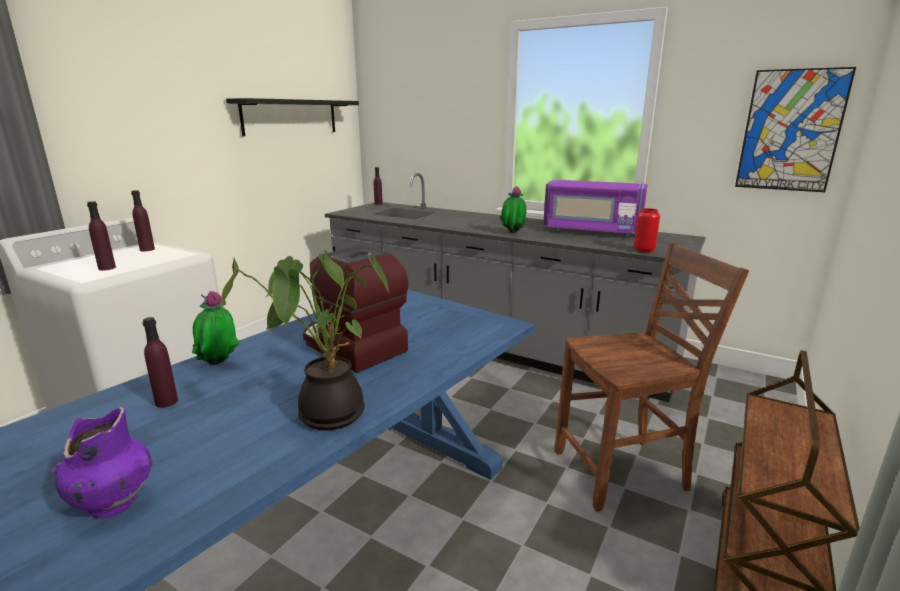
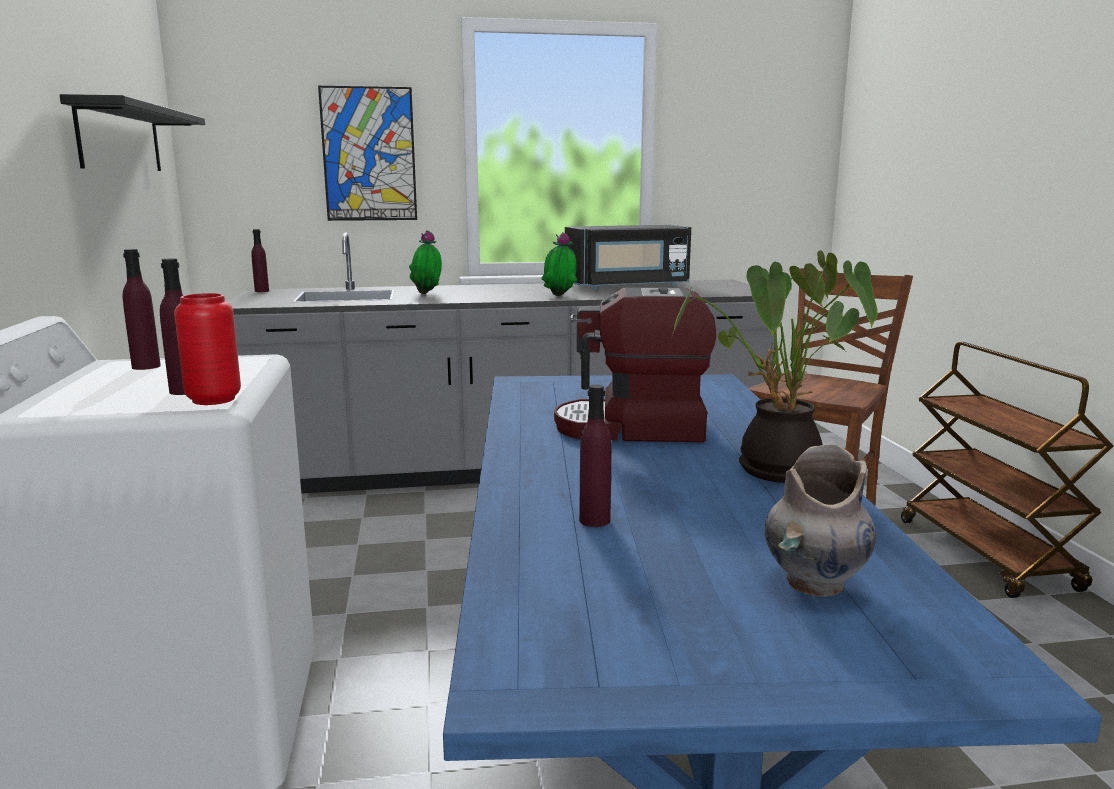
camera: 40 degrees left, 5 degrees down
purple vase [51,407,153,518] -> grey vase [764,444,876,597]
potted plant [192,291,240,365] -> potted plant moved to [409,231,442,294]
purple microwave [543,180,648,236] -> black microwave [565,225,691,290]
red vase [634,208,660,253] -> red vase moved to [174,293,241,405]
picture [735,67,856,192] -> picture moved to [318,86,417,221]

